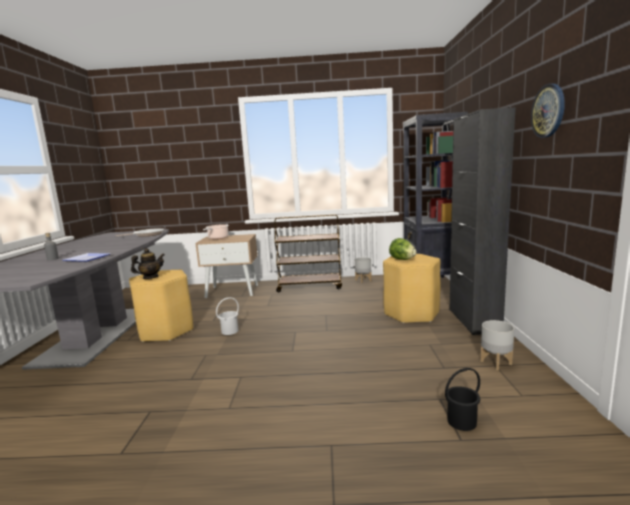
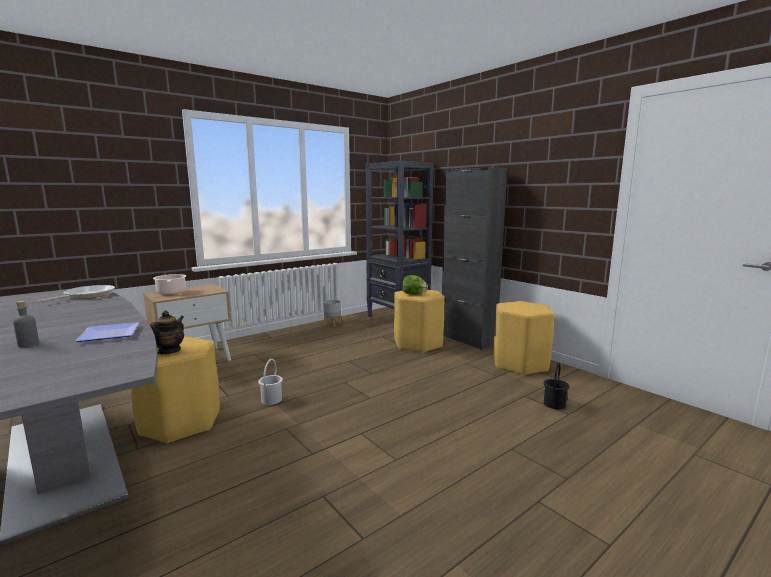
camera: 40 degrees left, 0 degrees up
brown cart [275,214,342,292] -> none
grey planter [480,320,514,370] -> yellow stool [494,301,555,375]
wall clock [531,84,565,138] -> none

